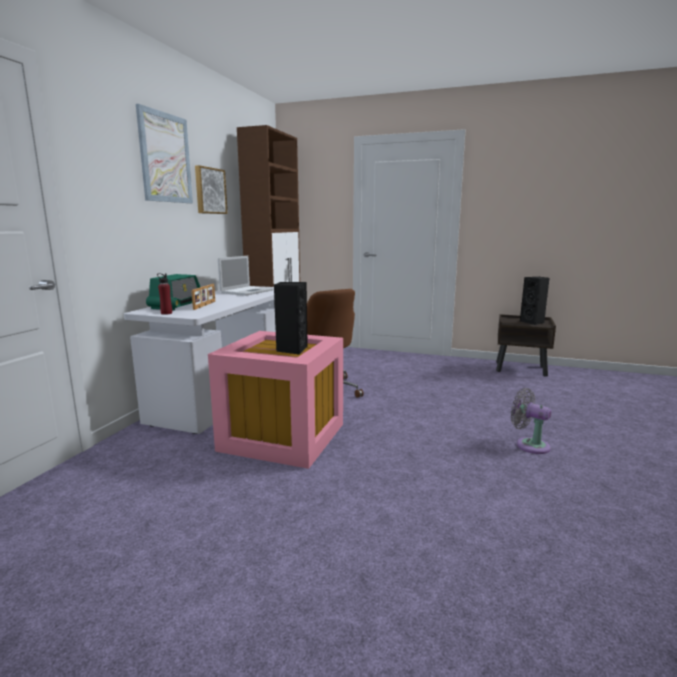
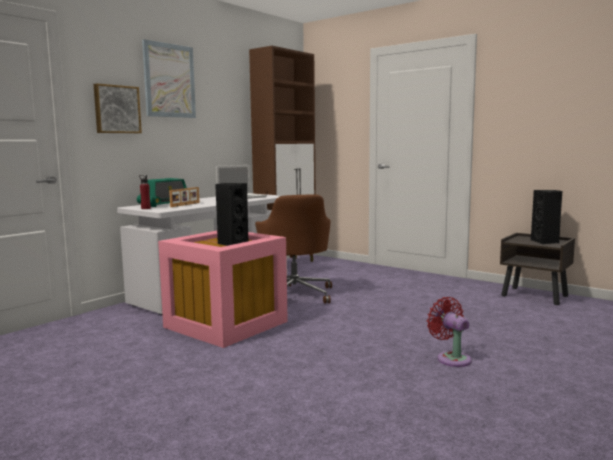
camera: 20 degrees right, 5 degrees down
picture [195,165,228,214] -> picture moved to [94,83,142,133]
grey fan [511,388,552,454] -> red fan [427,297,472,367]

